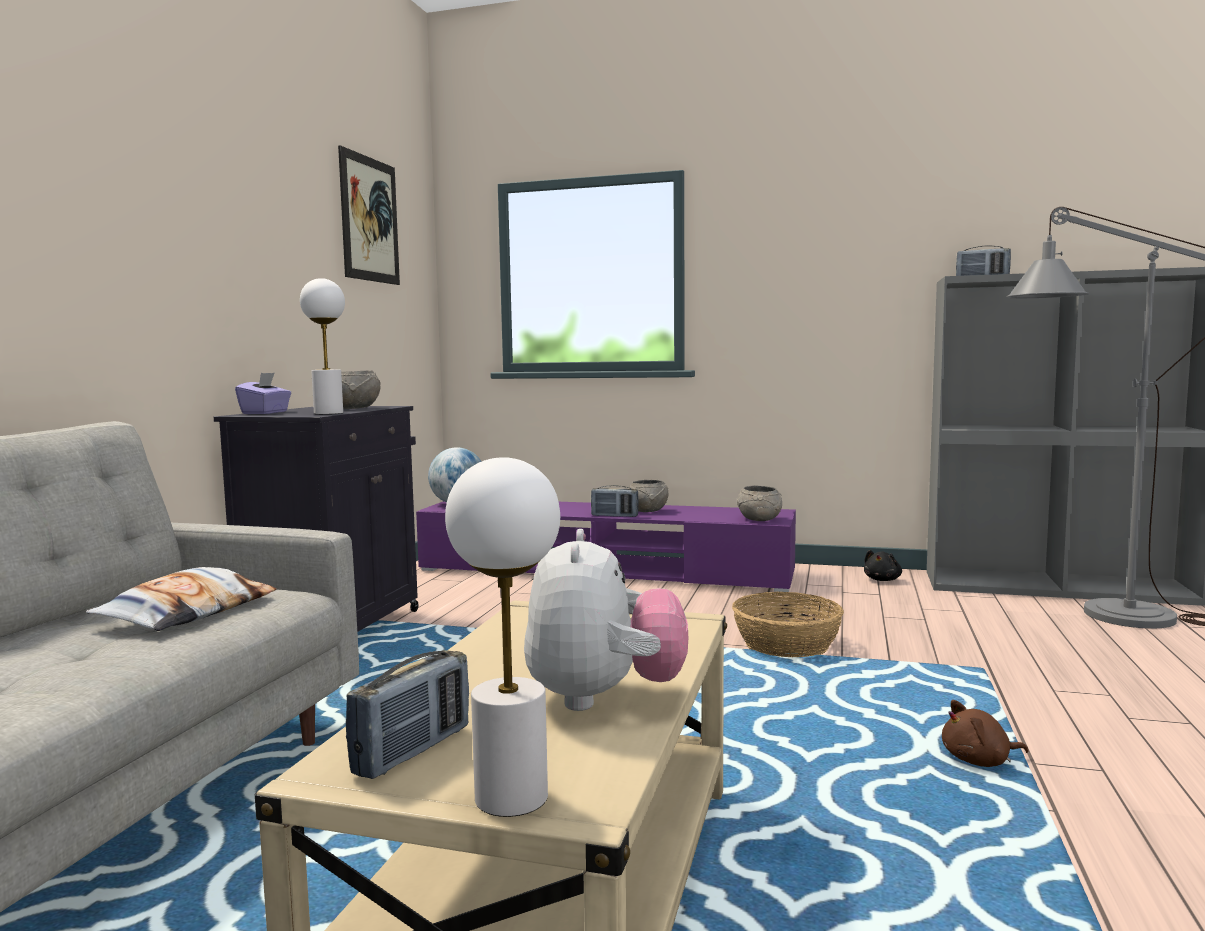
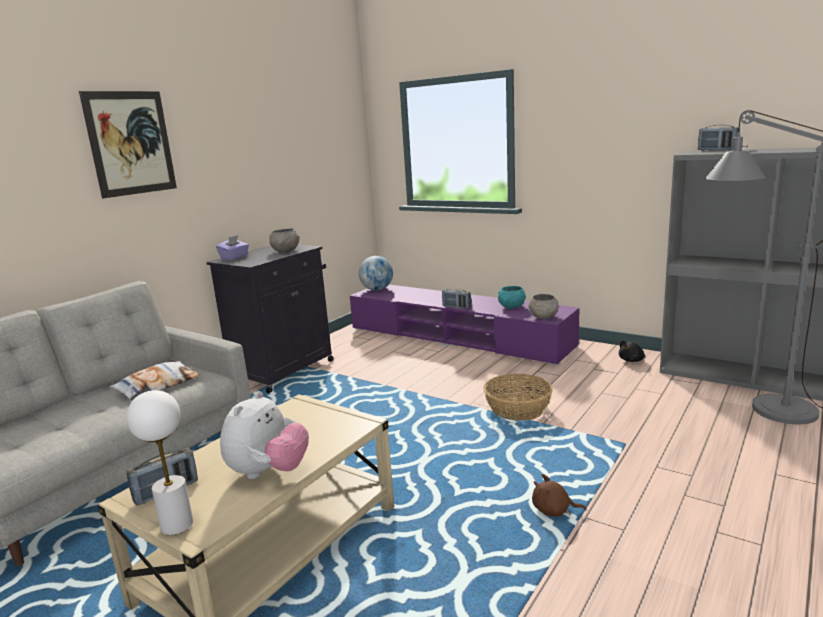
camera: 20 degrees right, 10 degrees up
white table lamp [300,278,345,414] -> none
picture [338,145,400,285] -> picture moved to [79,91,177,198]
grey bowl [629,480,669,512] -> none
none -> turquoise bowl [498,286,526,309]

